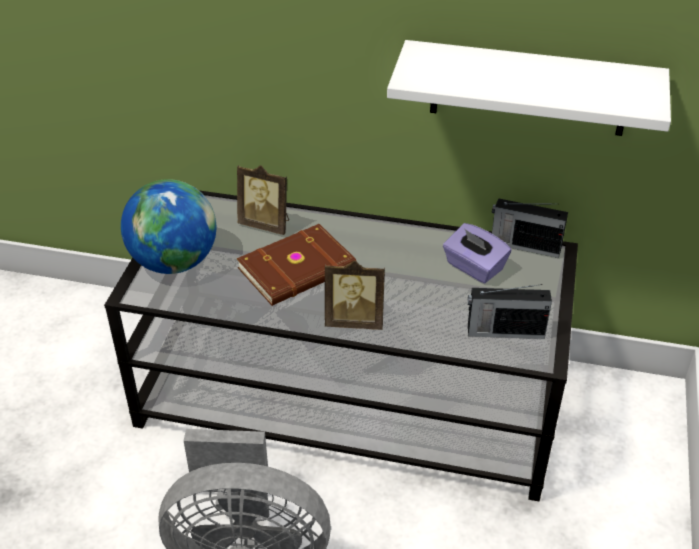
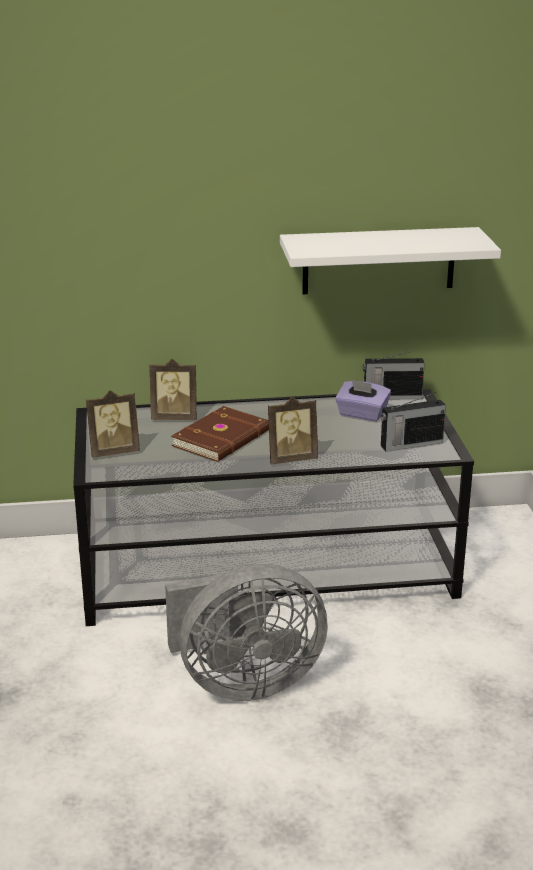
camera: 20 degrees left, 15 degrees down
globe [121,179,216,274] -> picture frame [86,390,140,458]

